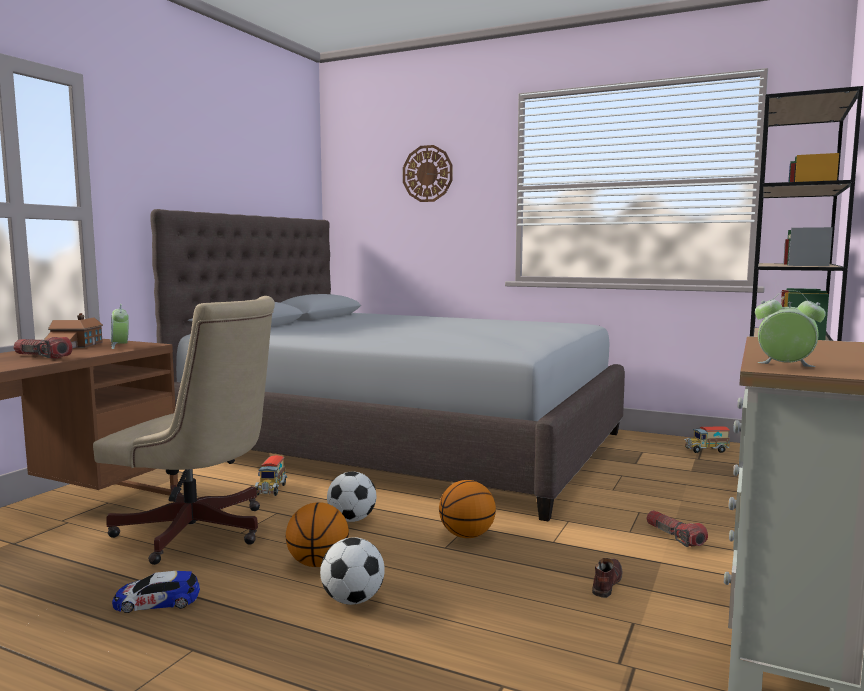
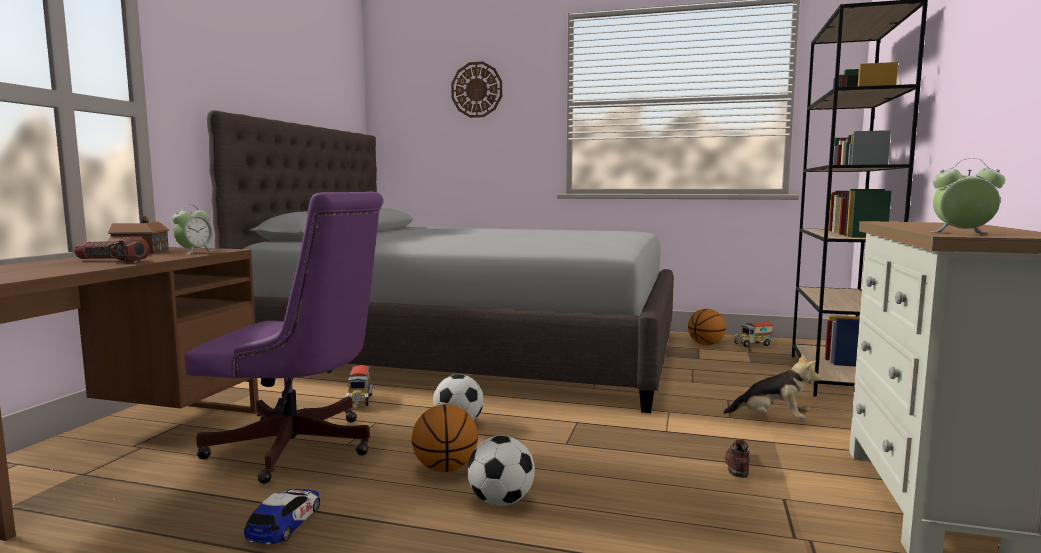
camera: 10 degrees left, 0 degrees up
beige office chair [93,296,275,565] -> purple office chair [184,192,383,484]
alarm clock [111,304,129,349] -> alarm clock turned 120 degrees counterclockwise [172,205,214,254]
toy car [112,571,200,613] -> toy car turned 120 degrees clockwise [244,489,320,544]
basketball [439,480,496,538] -> basketball moved to [688,309,726,345]
flashlight [646,510,708,547] -> plush toy [723,354,820,419]

